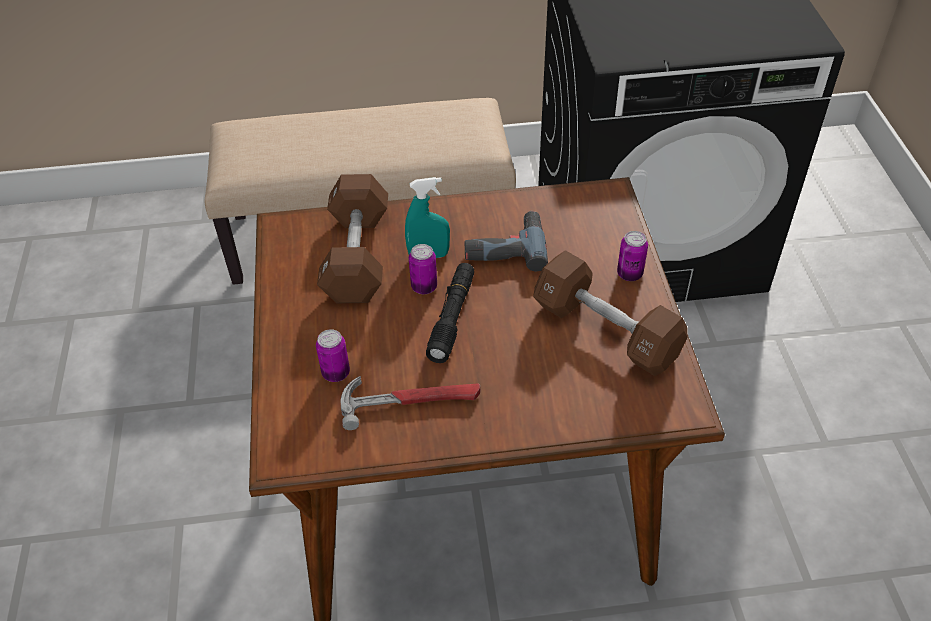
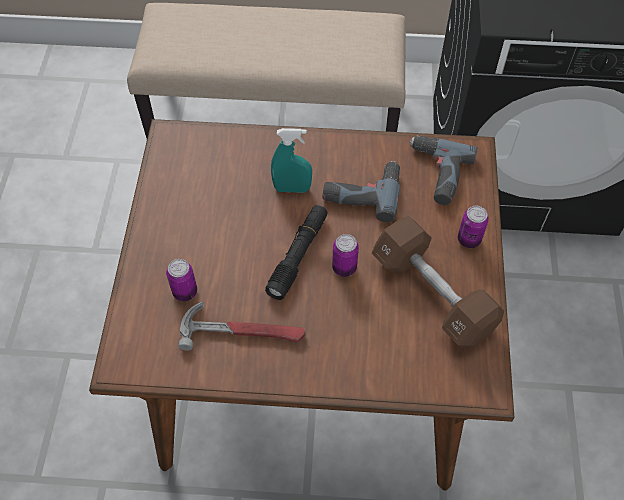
camera: 10 degrees right, 10 degrees up
brown dumbbell [317,174,388,303] -> none
can [409,244,437,294] -> can moved to [332,234,359,277]
none -> power drill [409,135,478,205]

